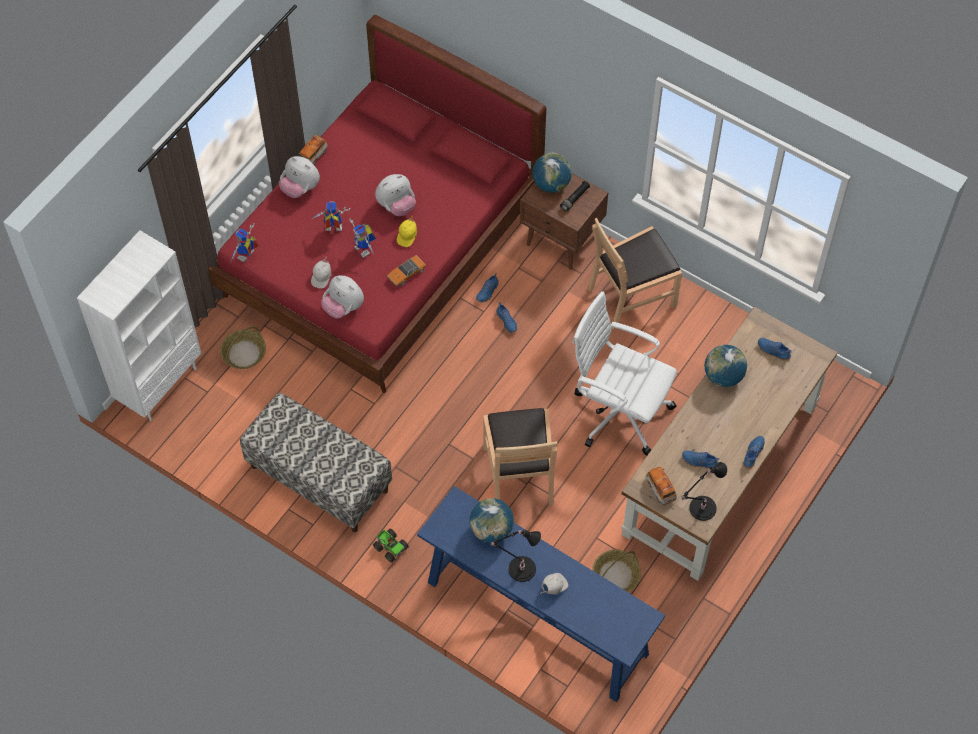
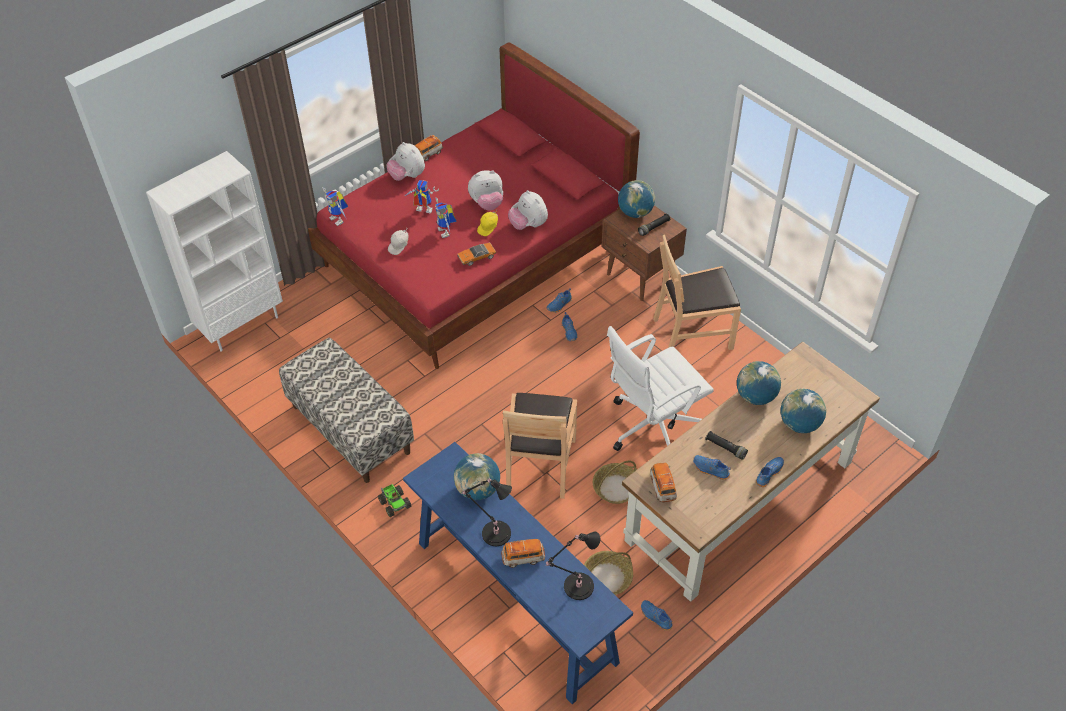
camera: 15 degrees right, 10 degrees down
basket [220,327,266,369] -> basket moved to [593,461,637,504]
toy robot [231,223,259,262] -> toy robot turned 90 degrees counterclockwise [322,187,348,226]
plush toy [321,275,364,319] -> plush toy moved to [508,190,548,230]
white cap [540,573,568,595] -> toy car [501,539,545,568]
white office chair [572,291,677,455] -> white office chair turned 75 degrees counterclockwise [607,326,714,451]
black table lamp [682,462,727,521] -> black table lamp moved to [546,532,600,600]
blue shoe [758,338,792,361] -> blue shoe moved to [641,600,673,631]
none -> black flashlight [705,431,748,460]
none -> globe [781,389,826,433]

